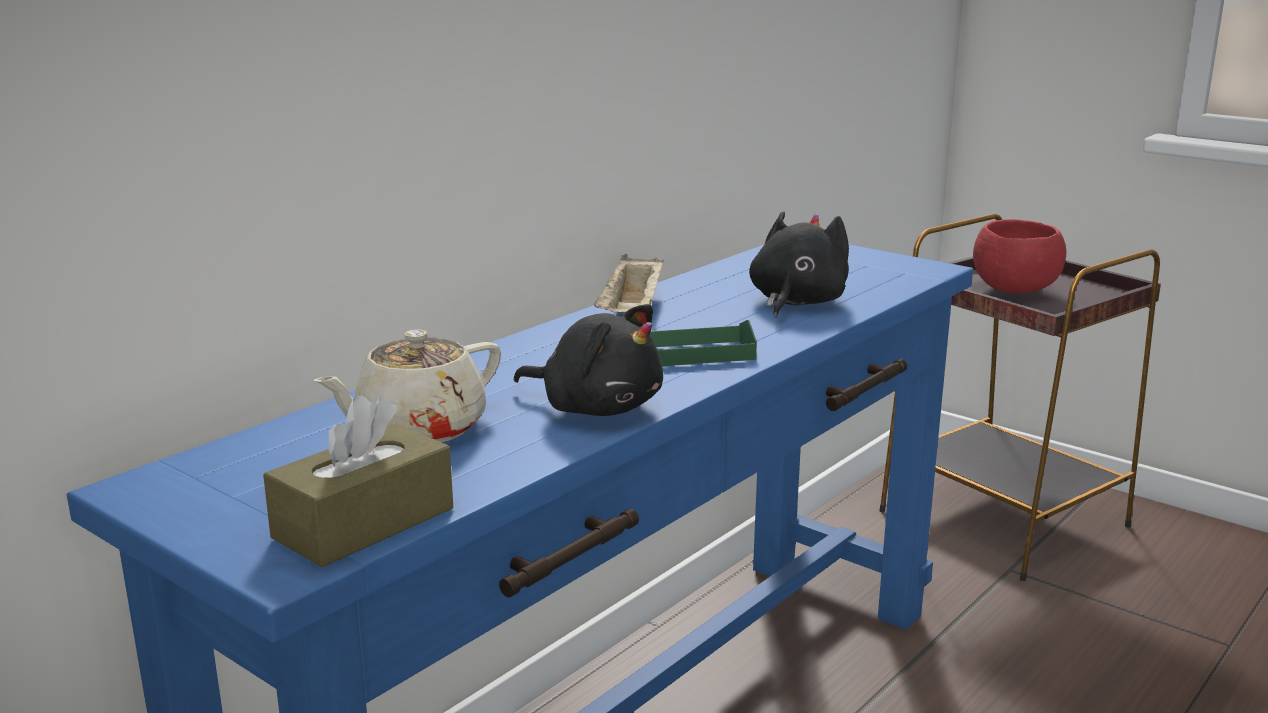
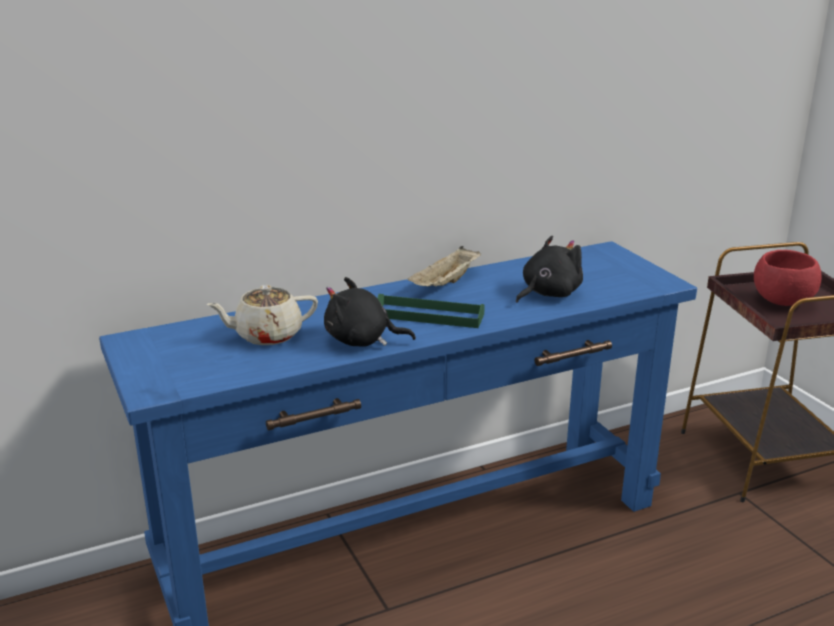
camera: 25 degrees right, 5 degrees up
brown tissue box [263,395,453,567] -> none
black plush toy [514,304,663,416] -> black plush toy turned 135 degrees clockwise [324,277,416,347]

